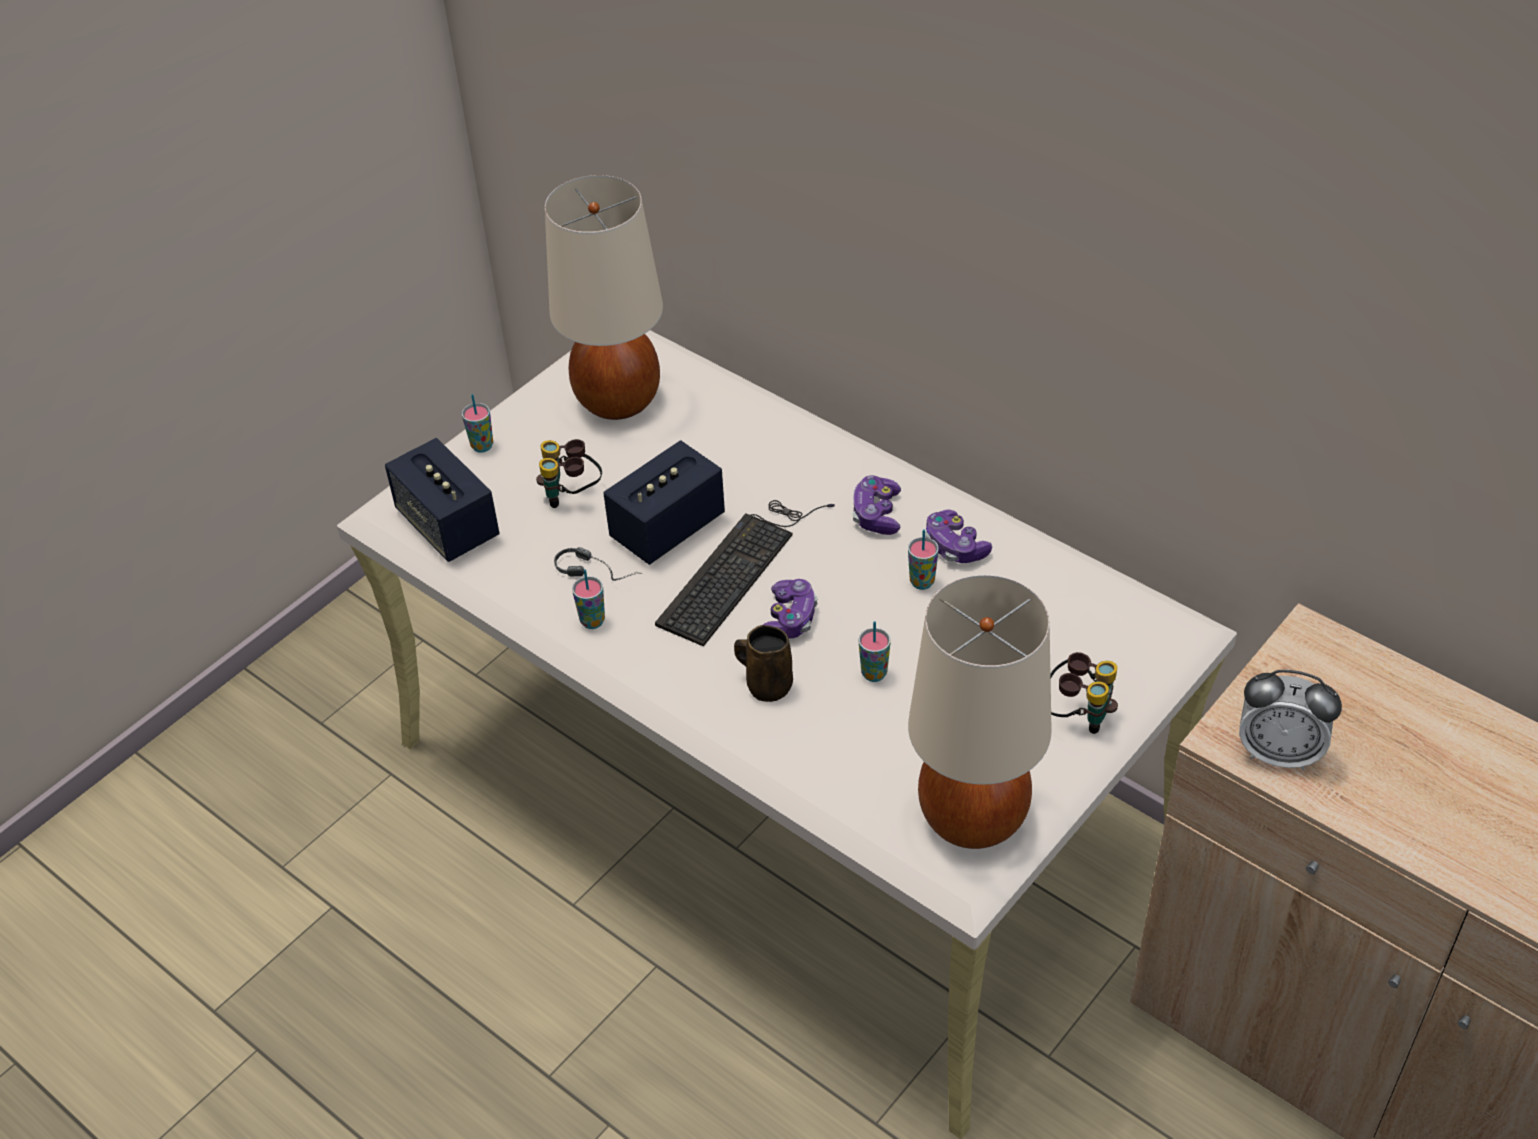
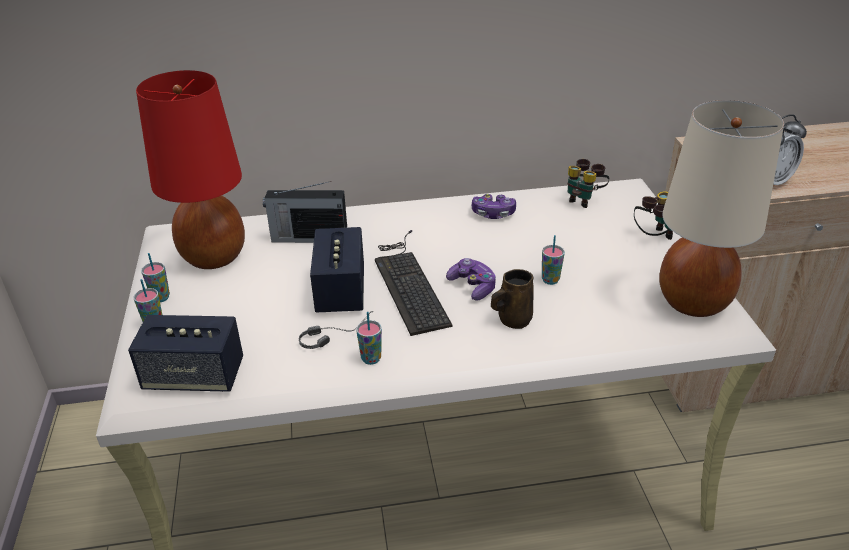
camera: 50 degrees left, 10 degrees down
binoculars [536,439,602,508] -> binoculars moved to [568,159,609,208]
beige table lamp [545,175,663,420] -> red table lamp [136,70,245,269]
game controller [853,475,901,535] -> none
cup [908,529,939,590] -> cup moved to [141,253,170,302]
none -> radio [263,181,347,243]

